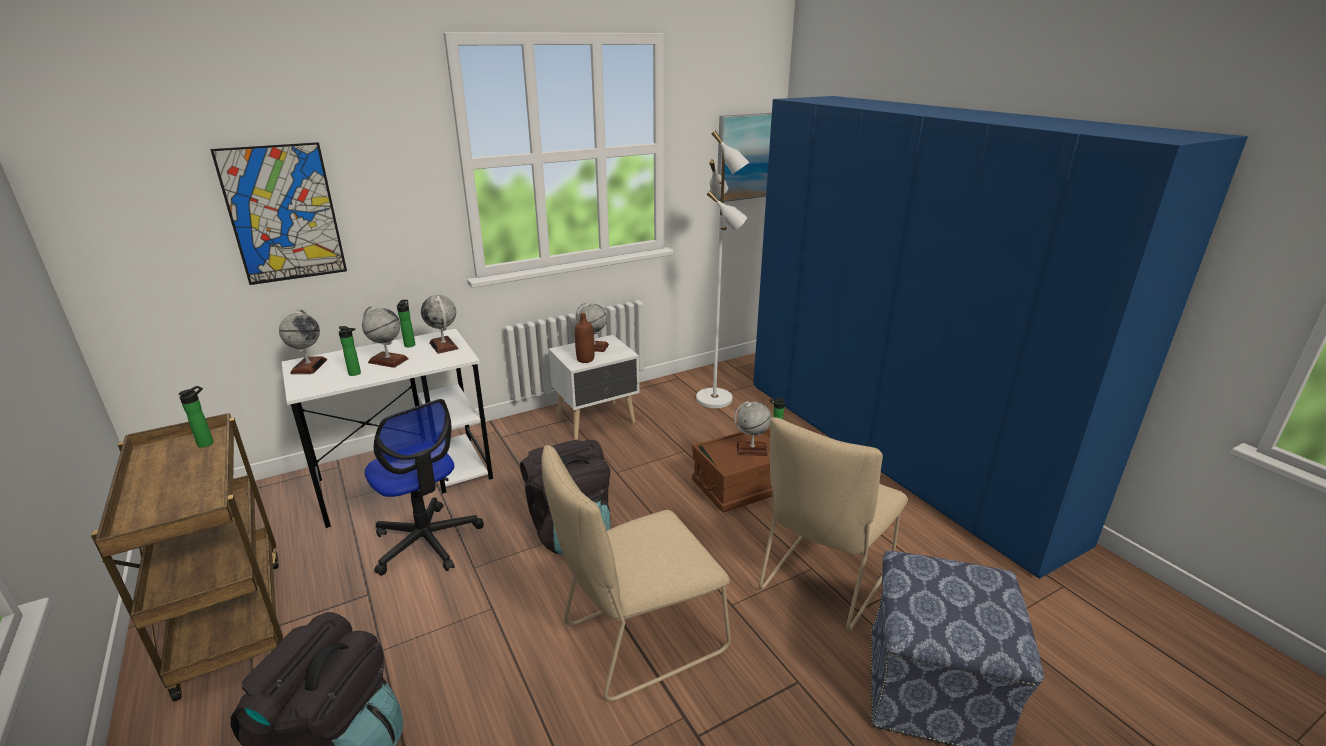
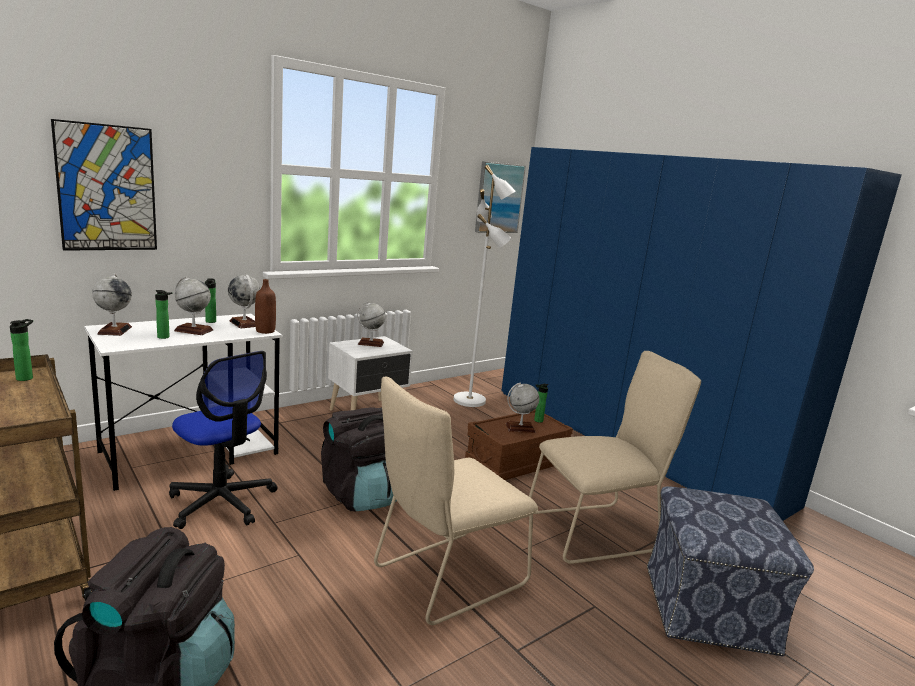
camera: 10 degrees left, 10 degrees down
brown bottle [575,313,594,363] -> brown bottle moved to [255,279,276,334]
beige chair [759,417,908,631] -> beige chair turned 135 degrees counterclockwise [529,351,701,564]

